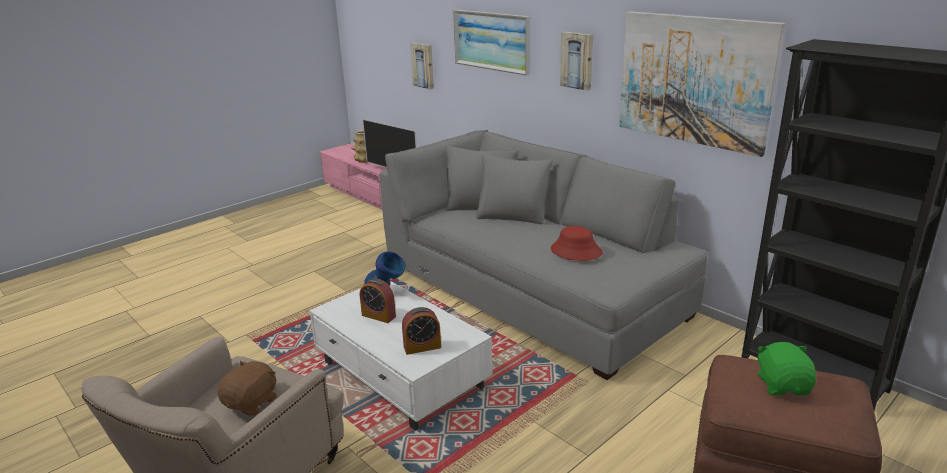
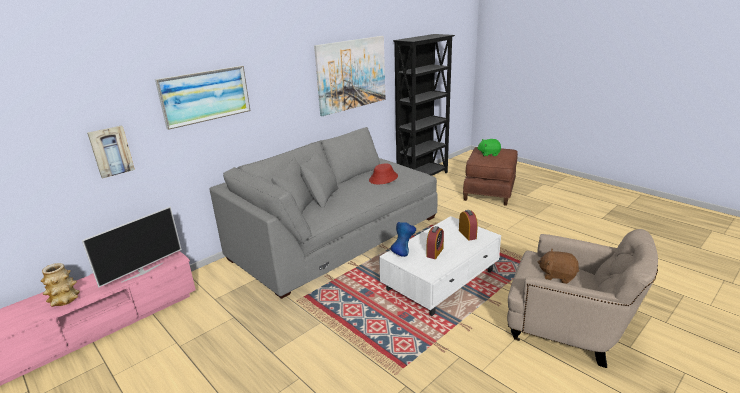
camera: 90 degrees left, 0 degrees up
picture [560,32,593,91] -> none

